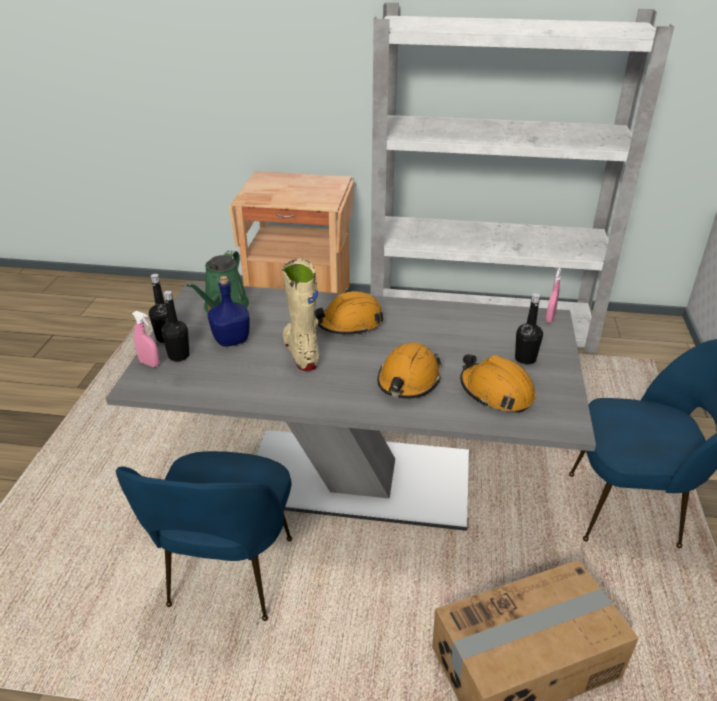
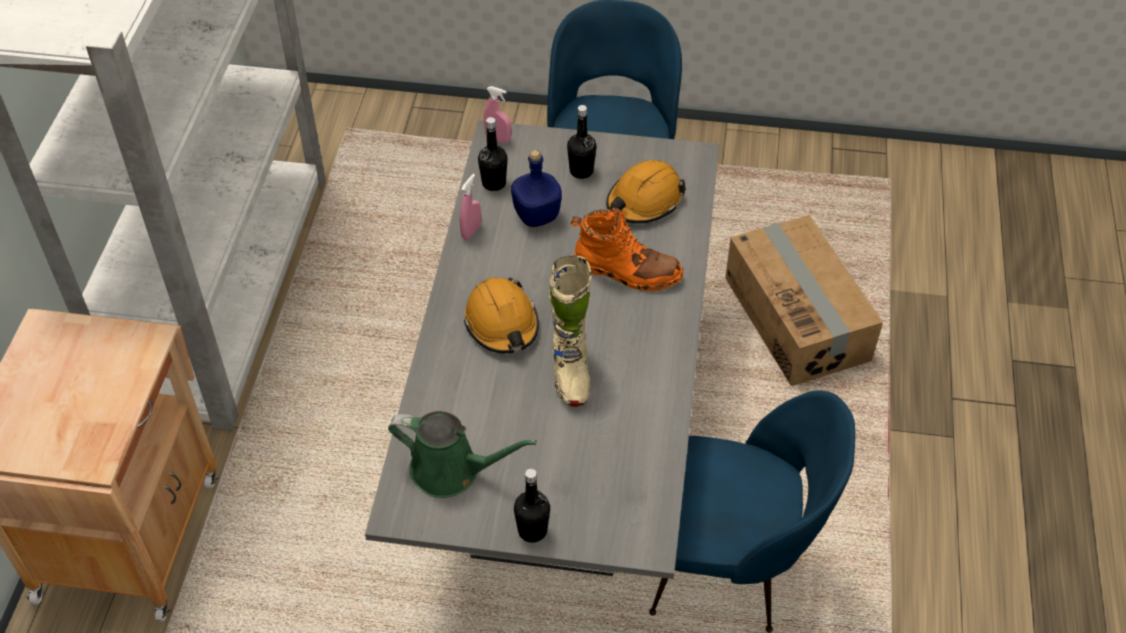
camera: 90 degrees left, 15 degrees up
pink spray bottle [132,311,160,367] -> pink spray bottle moved to [459,174,481,240]
black bottle [161,290,189,361] -> black bottle moved to [478,117,508,191]
blue bottle [208,276,250,347] -> blue bottle moved to [511,150,562,227]
beige boot [282,258,320,371] -> beige boot turned 75 degrees counterclockwise [549,256,592,407]
orange hard hat [377,342,442,399] -> orange boot [571,208,683,291]

